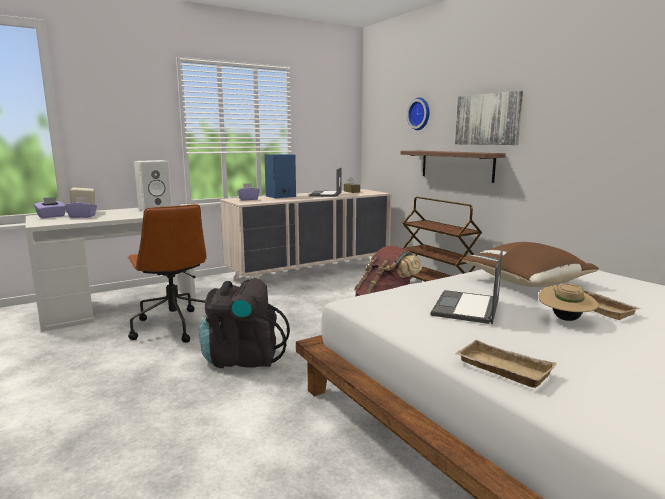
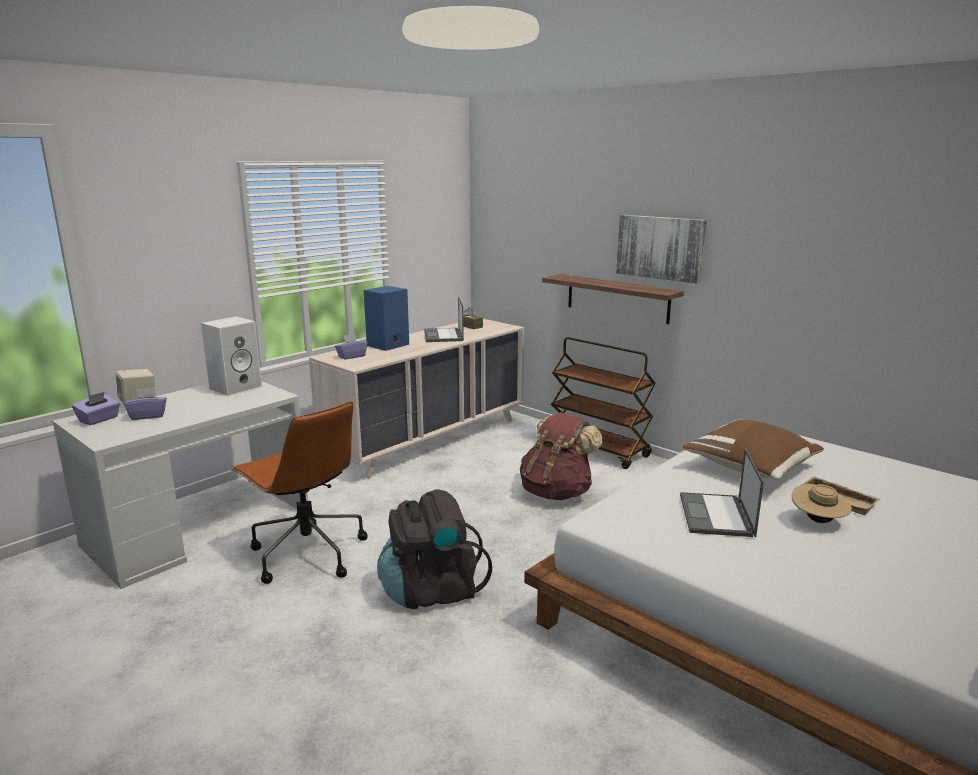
camera: 15 degrees left, 5 degrees up
wall clock [407,97,430,130] -> none
beige tray [455,340,557,388] -> none

